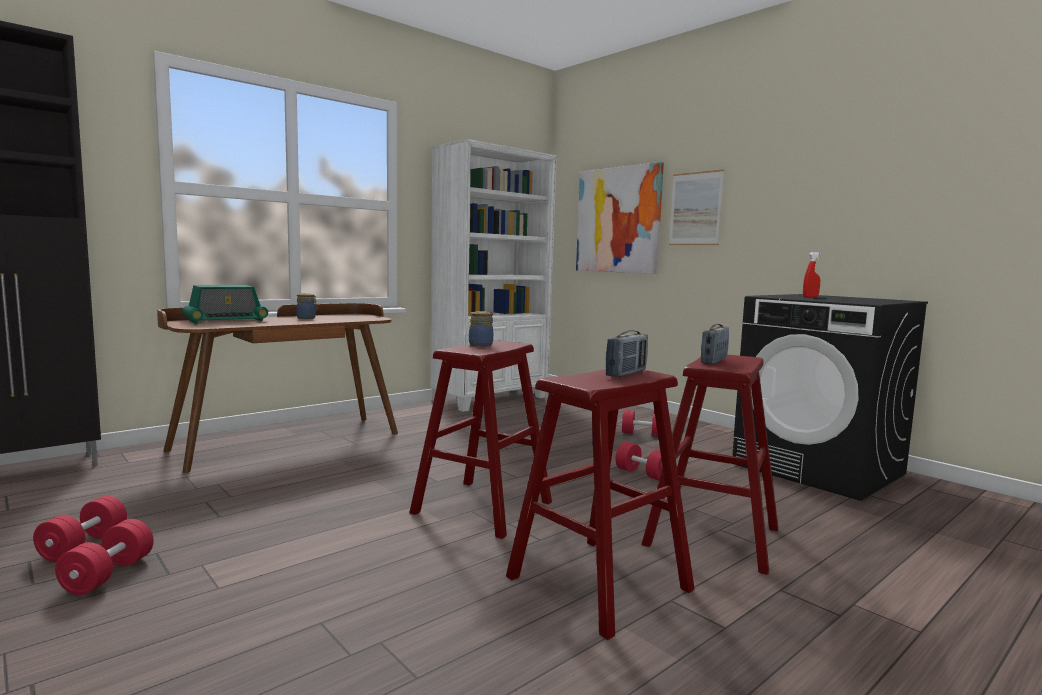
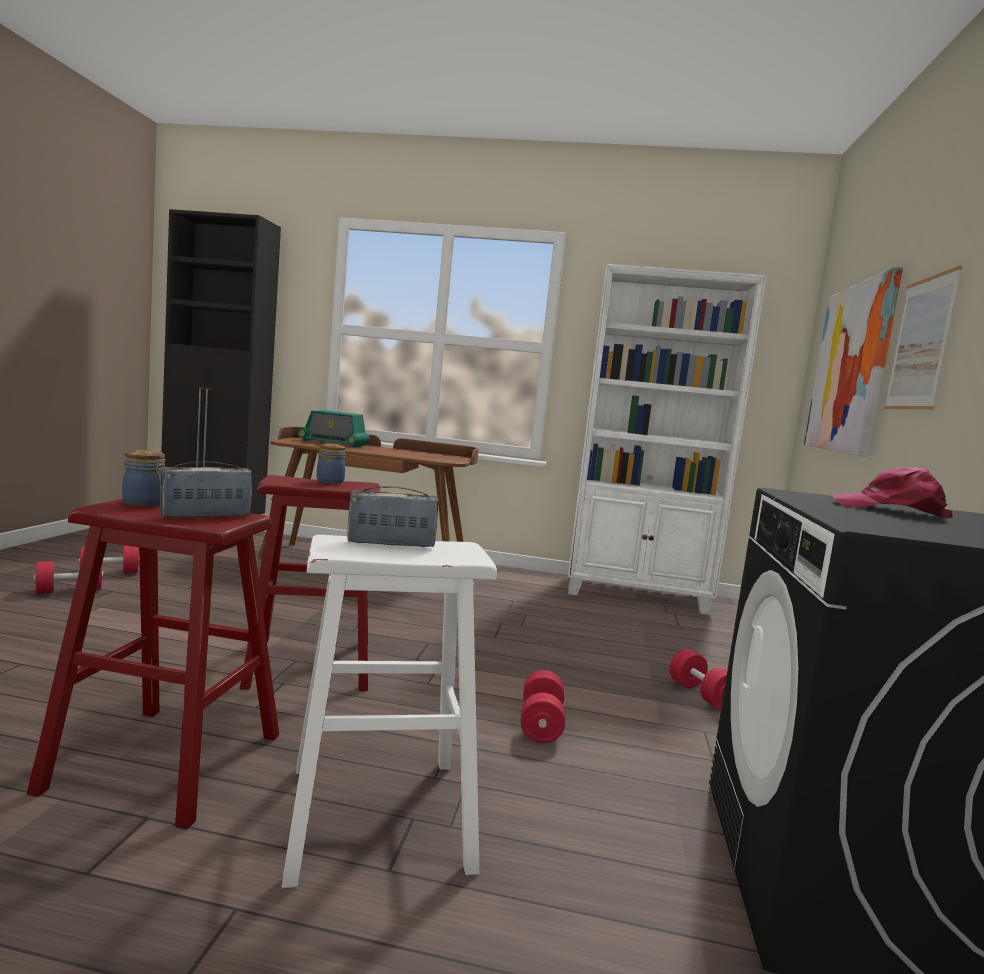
camera: 50 degrees right, 0 degrees up
jar [296,293,317,319] -> jar moved to [122,450,166,507]
radio [606,330,648,377] -> radio turned 150 degrees clockwise [160,461,252,518]
red stool [641,355,779,575] -> white stool [282,535,497,888]
red spray bottle [803,252,821,297] -> pink cap [832,467,953,519]

